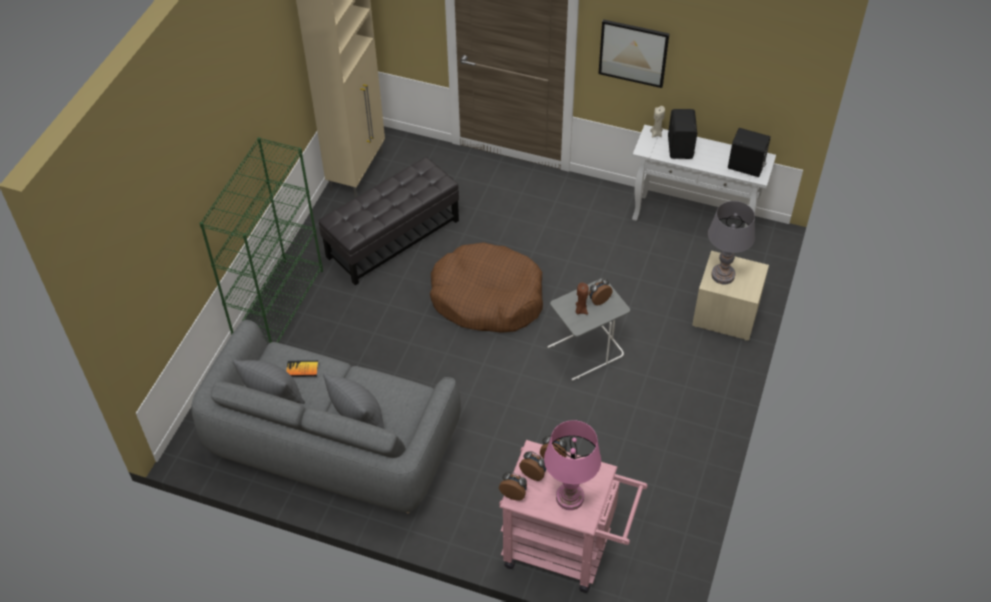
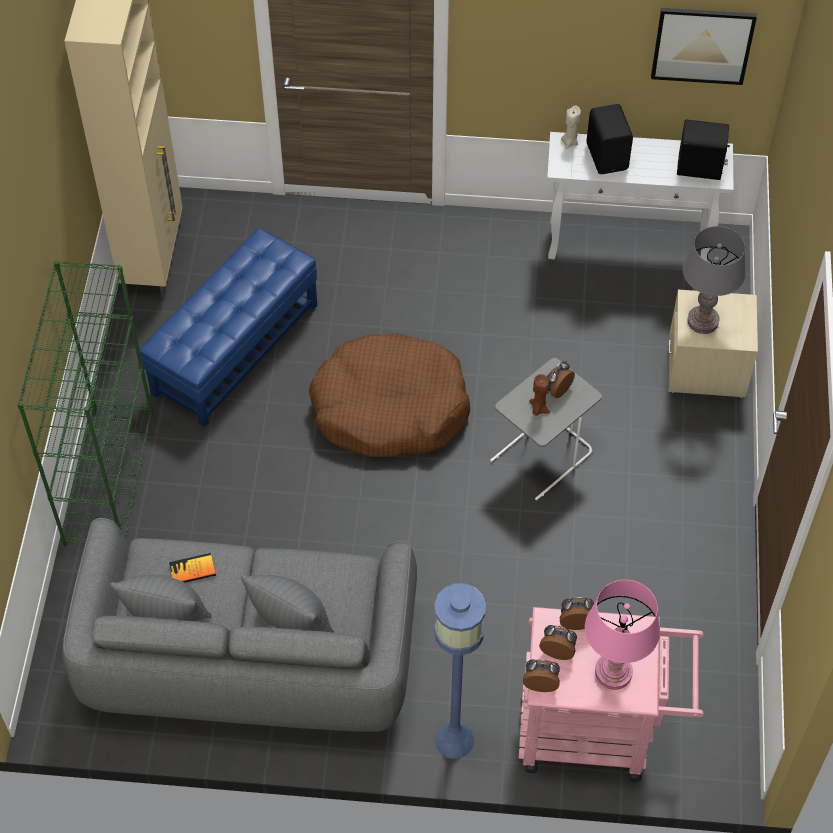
camera: 15 degrees left, 5 degrees up
black ottoman [319,157,459,286] -> blue ottoman [140,228,317,427]
picture [598,19,670,88] -> picture moved to [651,8,757,85]
none -> blue floor lamp [434,583,486,759]

